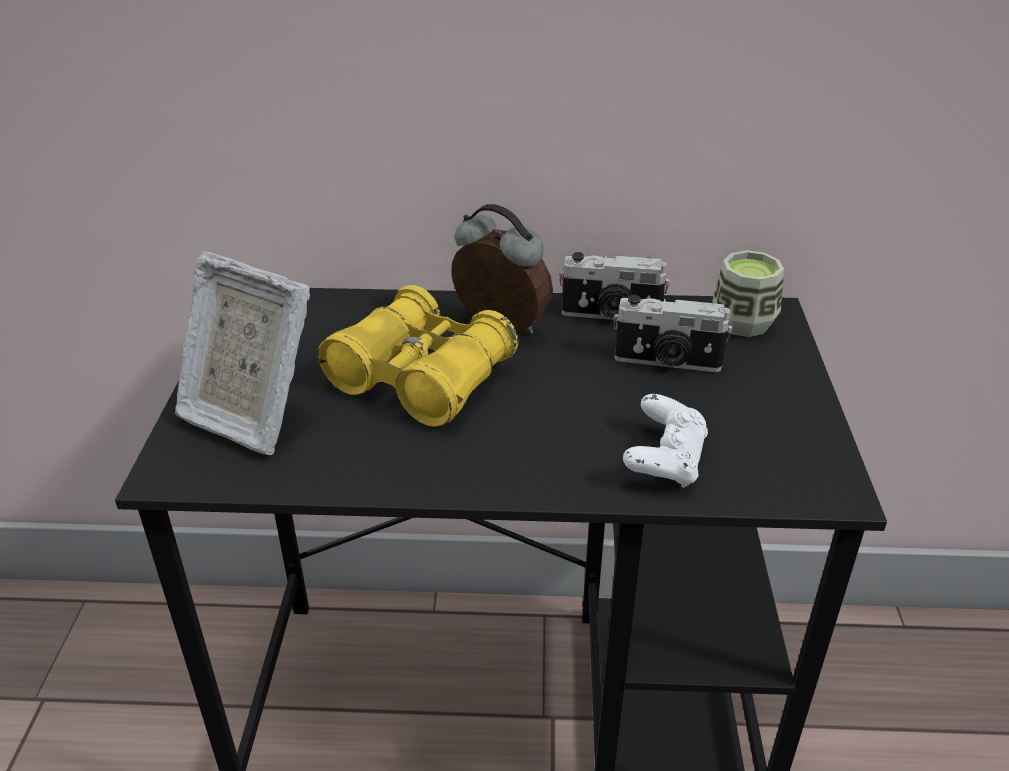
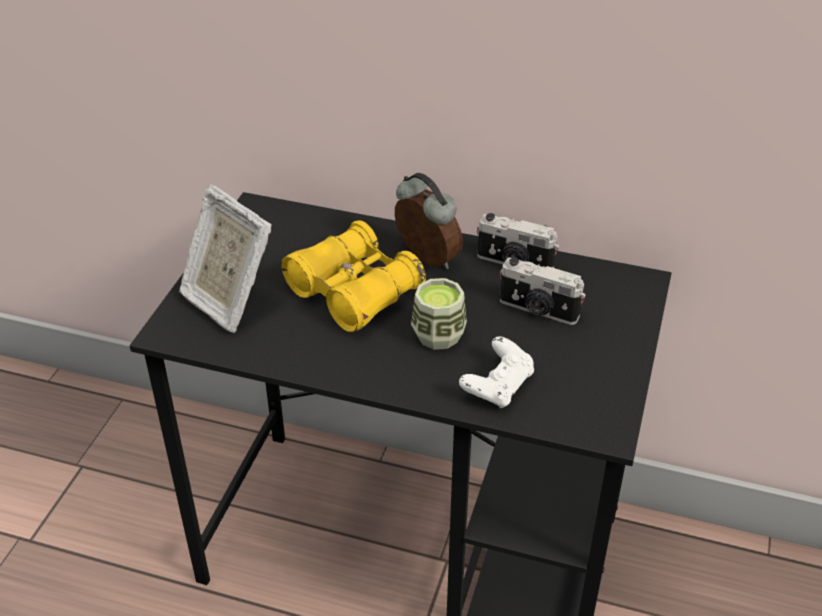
camera: 15 degrees right, 5 degrees up
cup [712,250,784,337] -> cup moved to [411,278,467,350]

